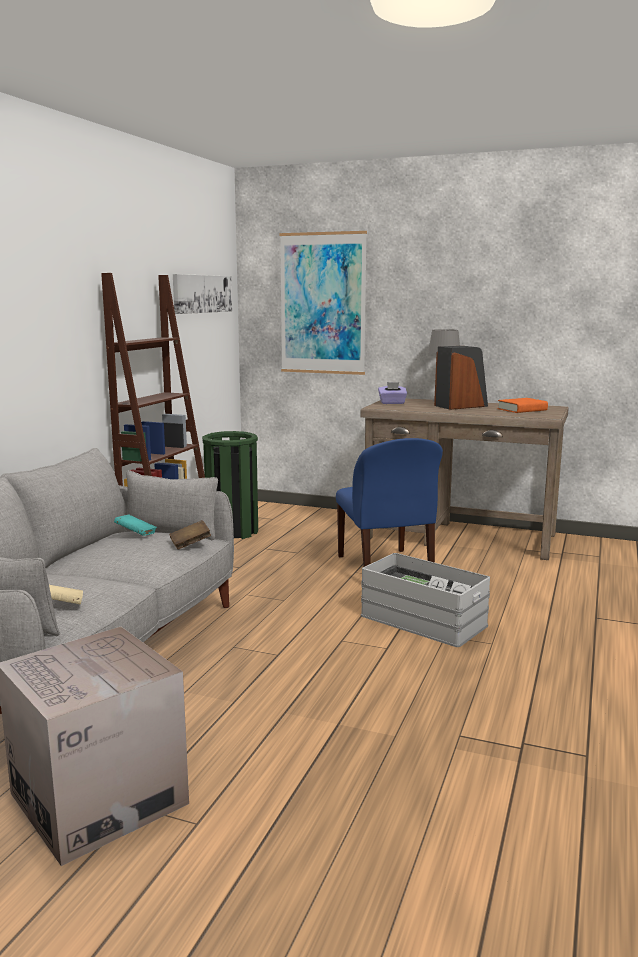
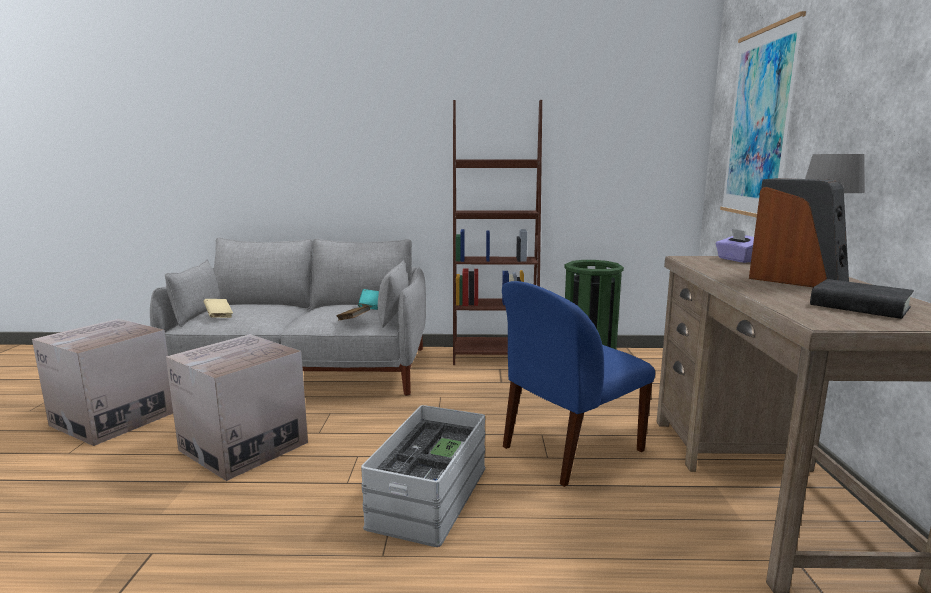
camera: 70 degrees right, 0 degrees up
picture [173,274,232,314] -> none
orange book [498,398,548,413] -> black book [810,279,914,319]
none -> cardboard box [166,334,308,481]

